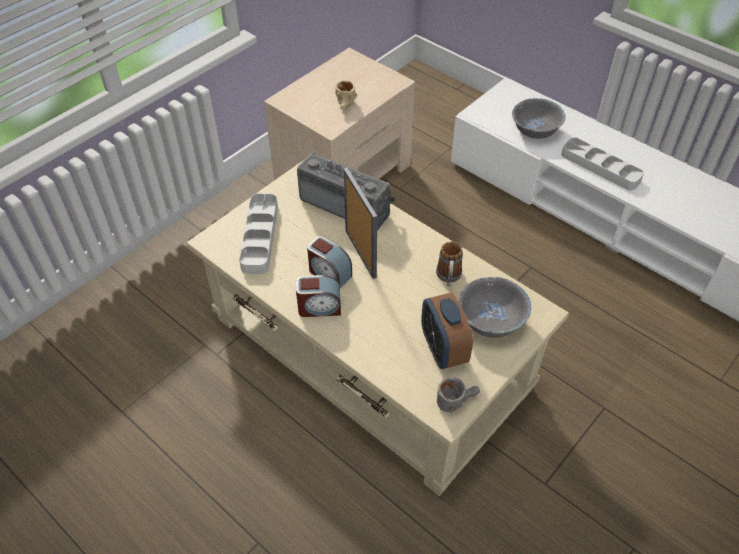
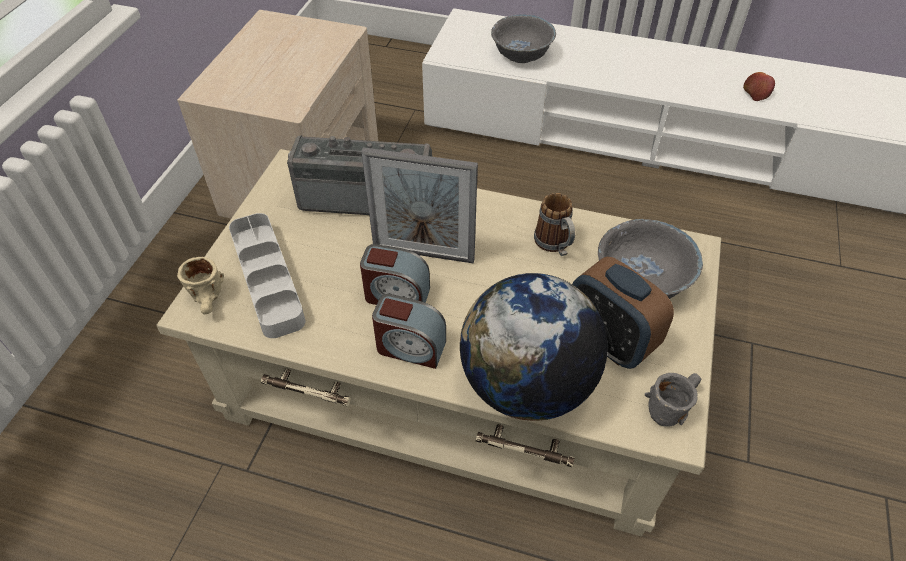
camera: 25 degrees left, 0 degrees up
alarm clock [296,275,341,317] -> alarm clock turned 45 degrees clockwise [372,294,446,369]
beige mug [335,80,357,110] -> beige mug moved to [177,257,224,314]
picture frame [344,168,377,279] -> picture frame turned 150 degrees clockwise [361,147,478,263]
grey tray [562,137,644,190] -> none
none -> globe [460,273,608,421]
none -> apple [743,72,775,101]

